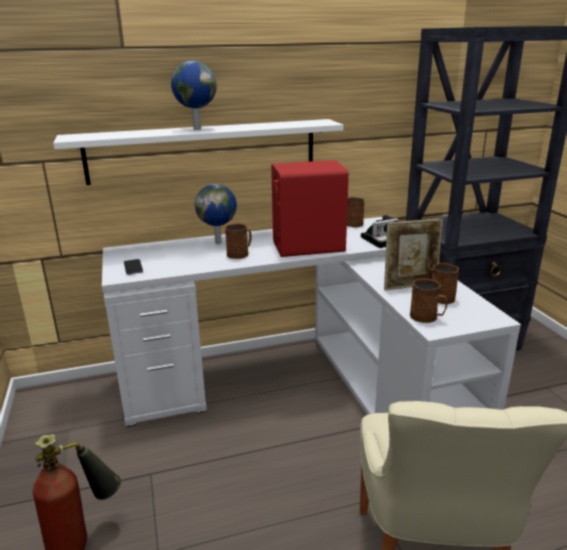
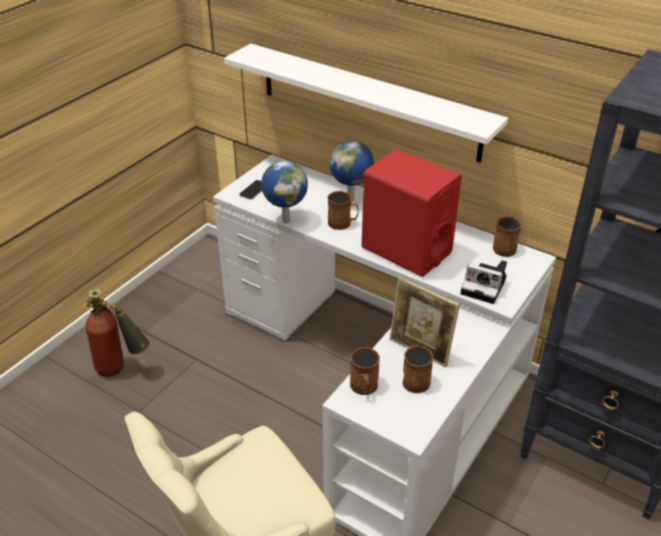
camera: 50 degrees right, 15 degrees up
globe [171,61,217,130] -> globe moved to [261,161,308,223]

